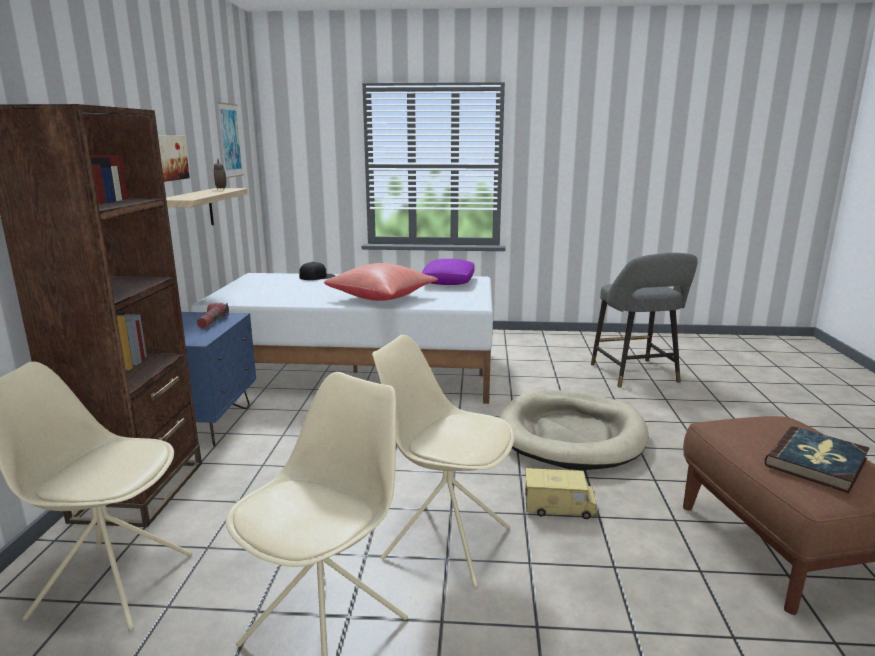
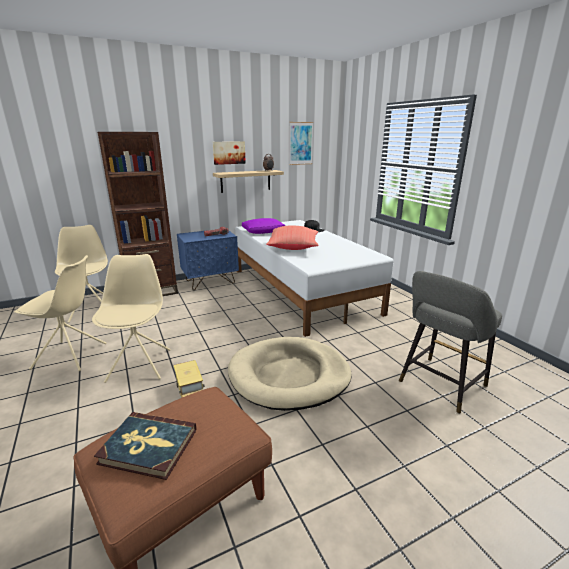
camera: 60 degrees right, 5 degrees up
purple pillow [422,259,475,285] -> purple pillow moved to [242,218,285,234]

